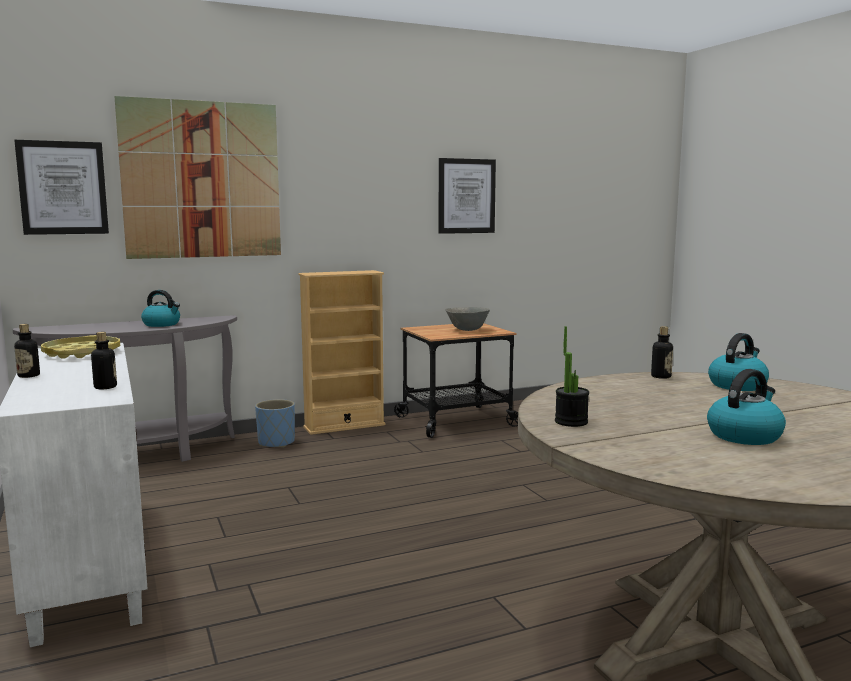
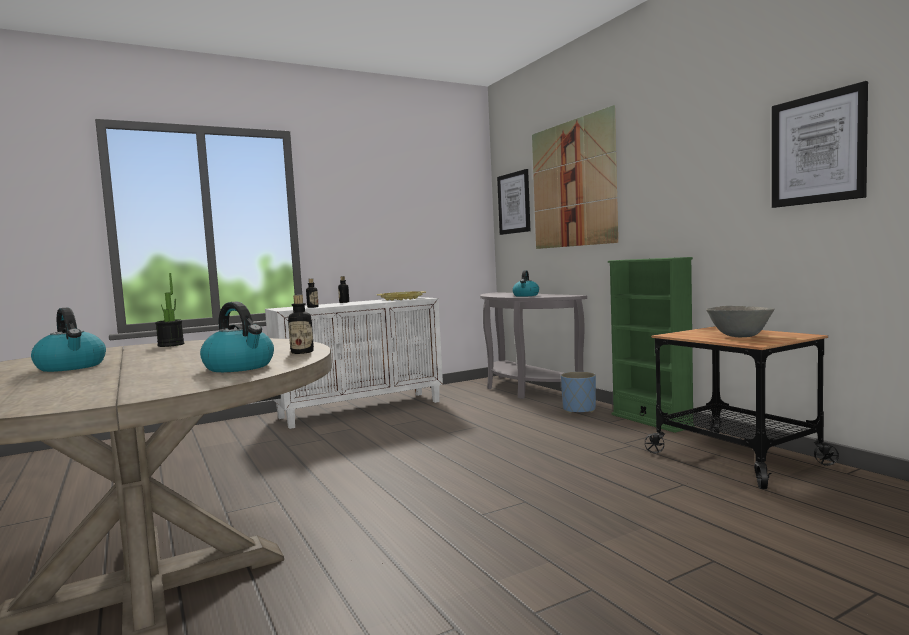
camera: 85 degrees right, 5 degrees down
beige bookcase [298,270,386,435] -> green bookcase [608,257,695,433]

